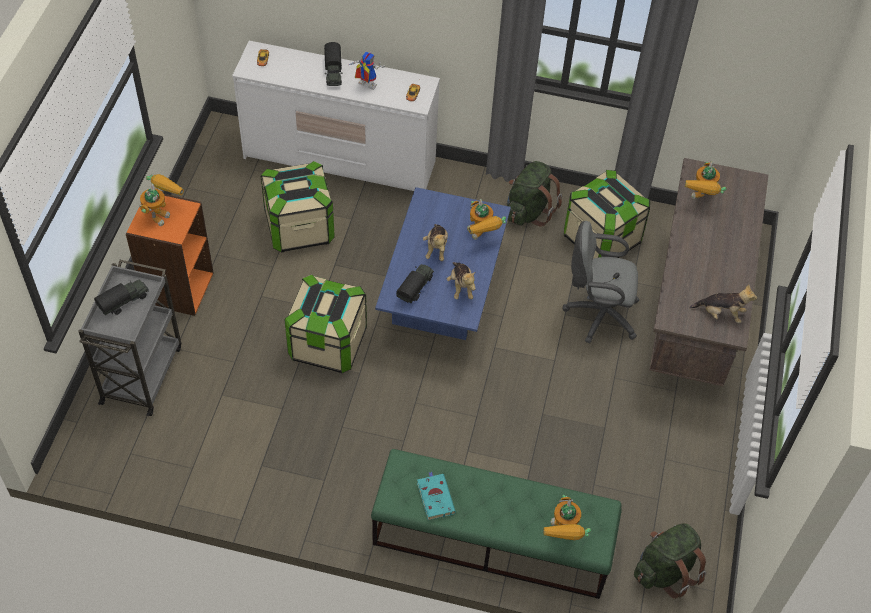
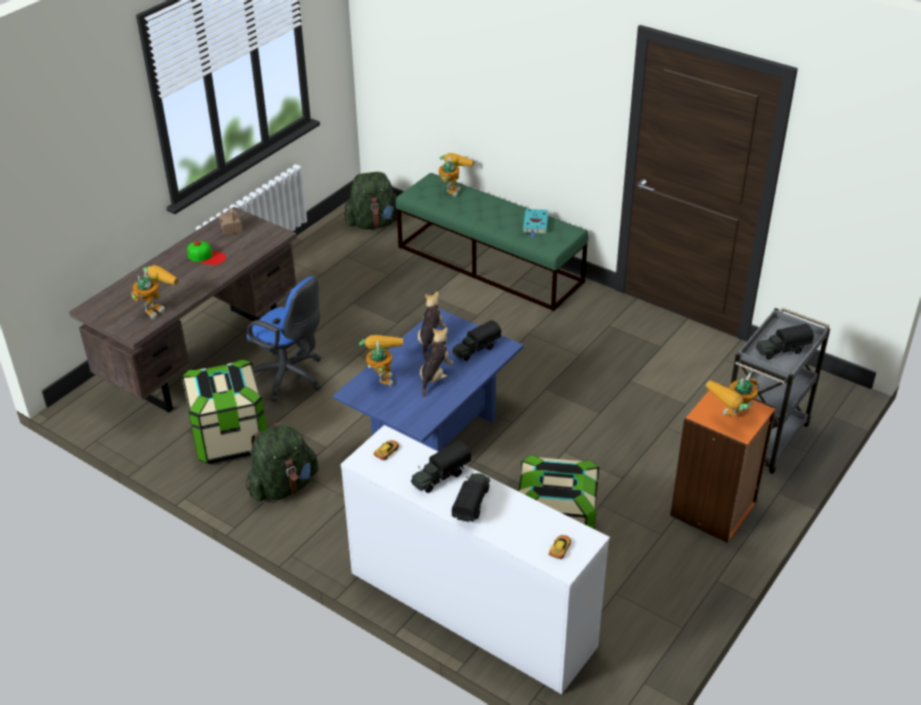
camera: 155 degrees left, 15 degrees down
storage box [285,275,367,373] -> none
toy robot [349,52,385,90] -> toy truck [411,441,471,493]
grey office chair [562,221,640,344] -> blue office chair [247,276,322,402]
plush toy [689,284,757,323] -> toy house [219,208,243,235]
none -> cap [187,241,226,265]

